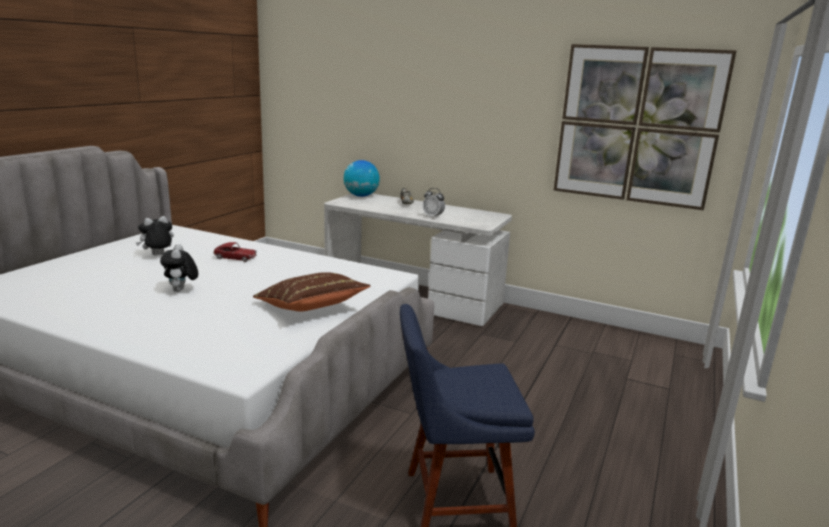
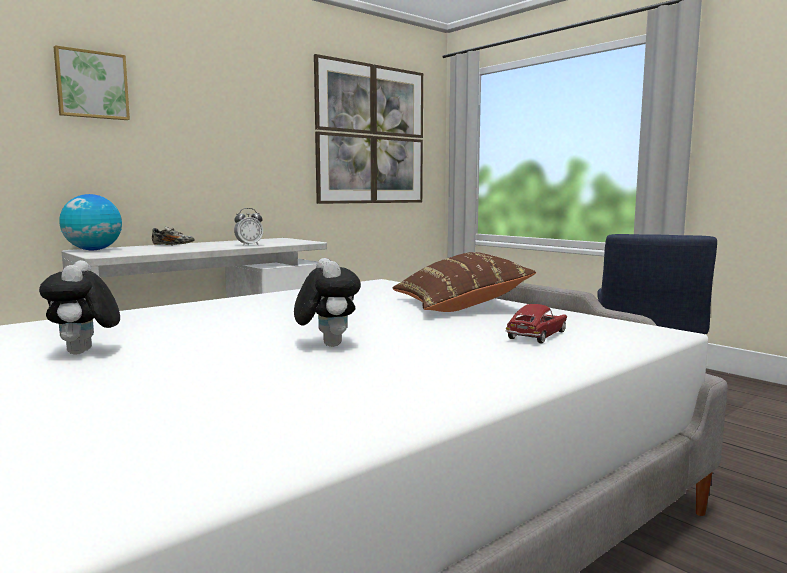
camera: 65 degrees left, 10 degrees down
plush toy [160,244,198,292] -> plush toy turned 120 degrees counterclockwise [294,258,361,347]
toy car [213,242,257,262] -> toy car moved to [505,304,567,344]
none -> picture [54,45,130,120]

